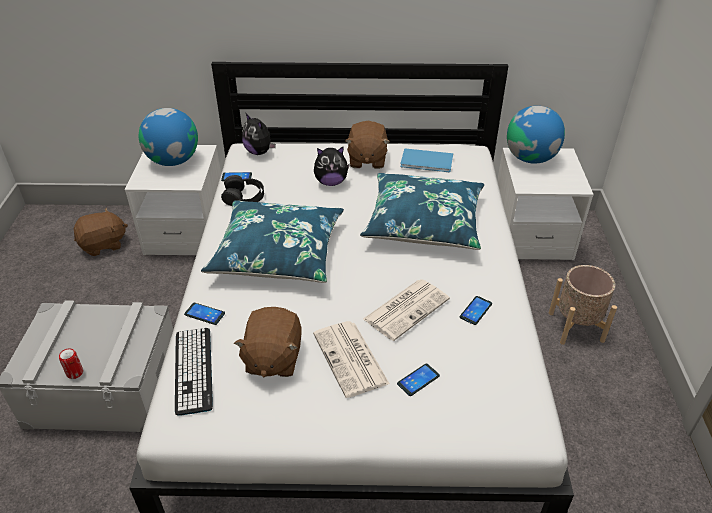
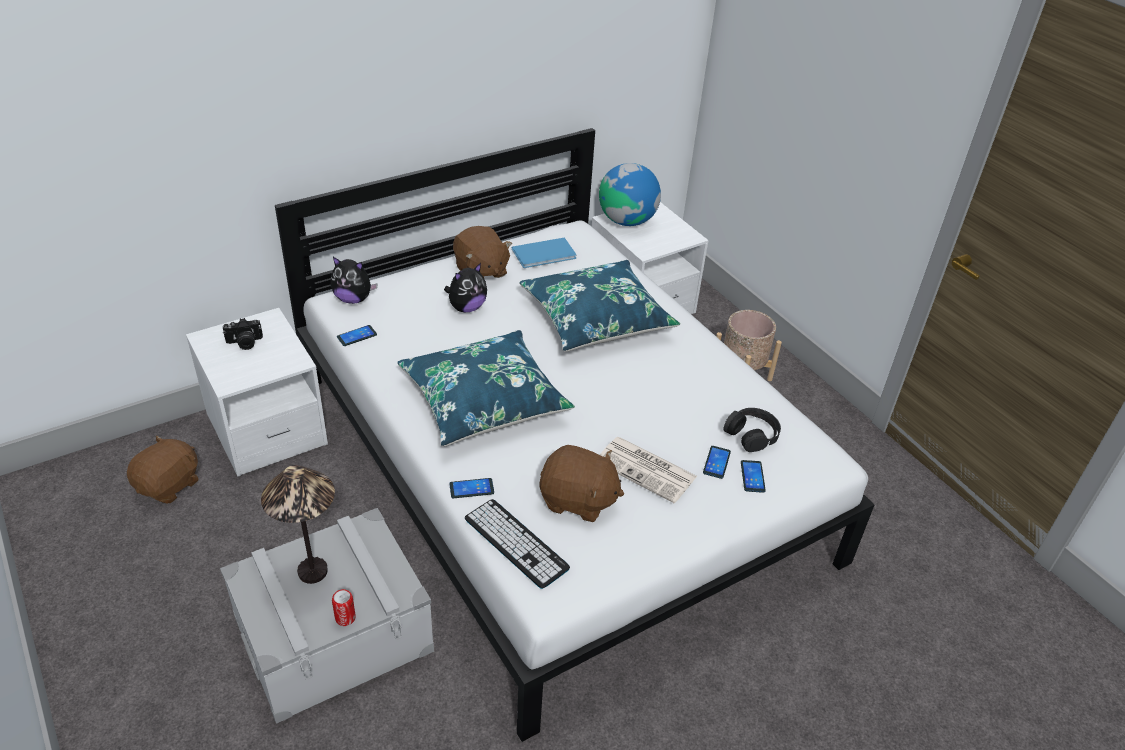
camera: 35 degrees left, 0 degrees up
globe [139,108,198,166] -> camera [223,318,263,350]
black headphones [221,175,264,206] -> black headphones moved to [723,408,781,452]
brown plush toy [234,307,302,377] -> brown plush toy turned 45 degrees counterclockwise [539,445,624,522]
newspaper [363,279,450,341] -> none
phone [460,296,492,325] -> phone moved to [741,460,766,493]
none -> table lamp [261,465,335,584]

